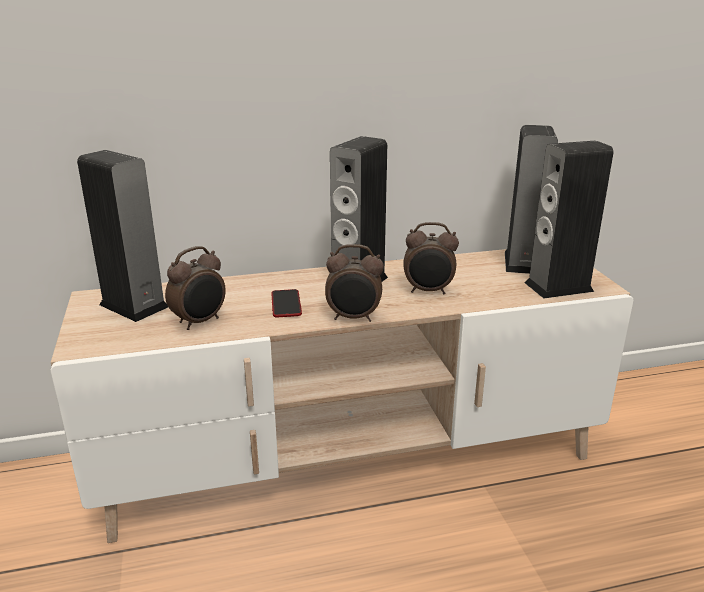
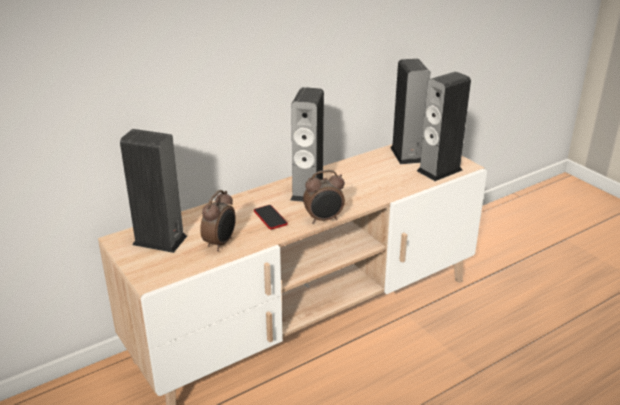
camera: 20 degrees left, 5 degrees up
alarm clock [403,222,459,294] -> none

